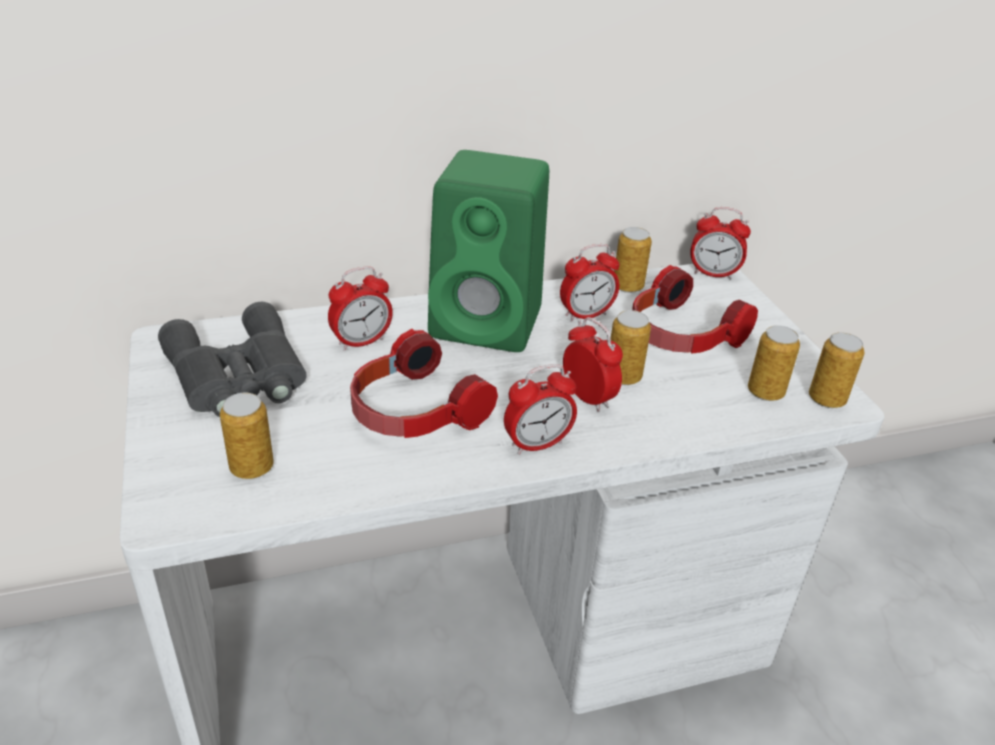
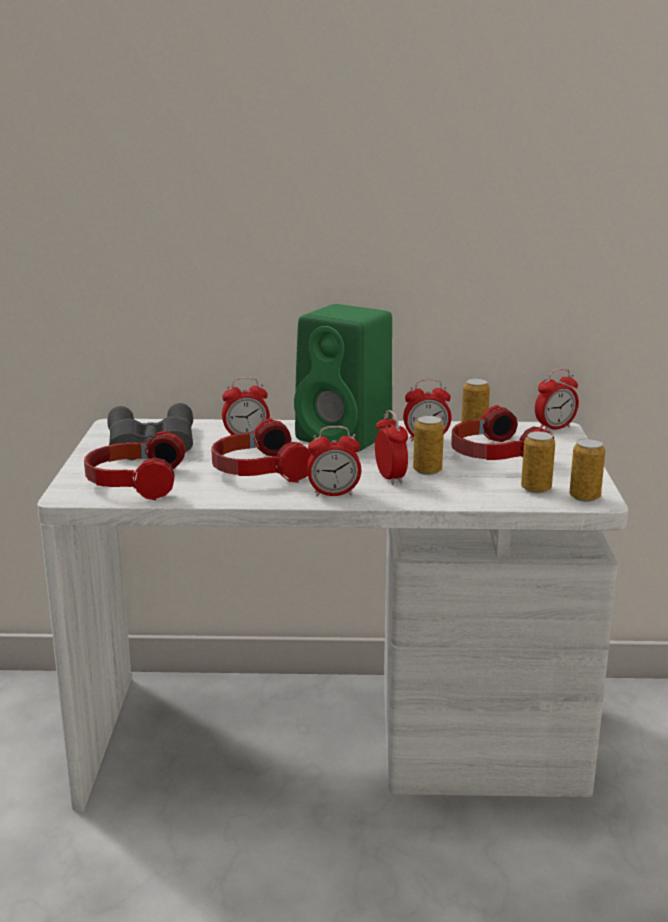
camera: 20 degrees right, 15 degrees down
can [220,393,274,479] -> headphones [84,431,186,500]
alarm clock [690,207,751,280] -> alarm clock turned 60 degrees counterclockwise [535,368,579,430]

